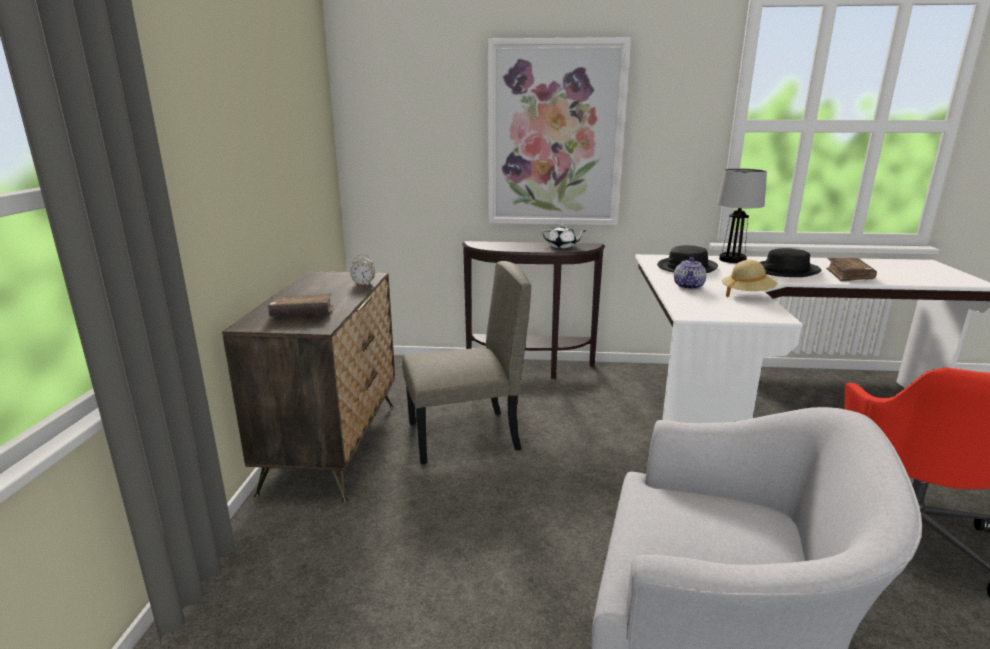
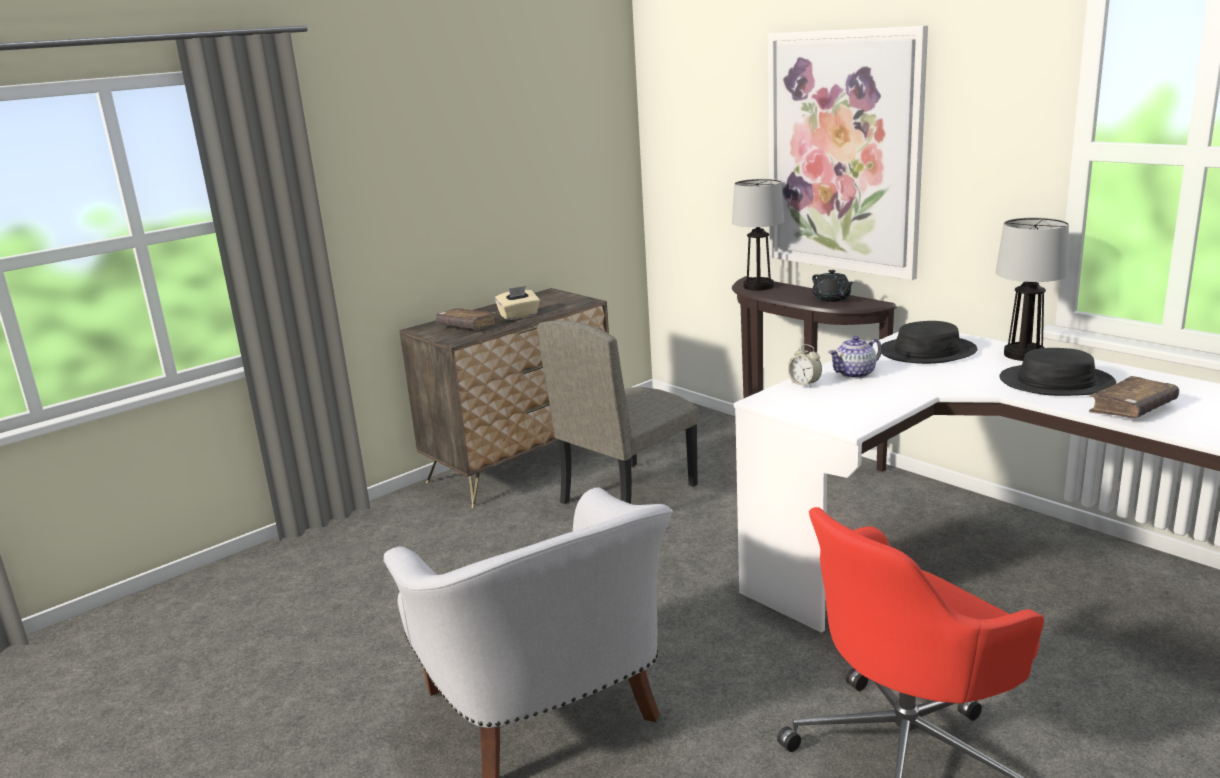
camera: 45 degrees right, 0 degrees up
alarm clock [350,254,375,285] -> alarm clock moved to [788,344,822,388]
beige chair [402,261,531,464] -> beige chair turned 105 degrees clockwise [537,320,699,504]
white teapot [541,224,587,248] -> black teapot [812,270,854,302]
beige hat [722,260,777,298] -> none
none -> beige tissue box [495,286,540,320]
none -> table lamp [732,179,784,291]

